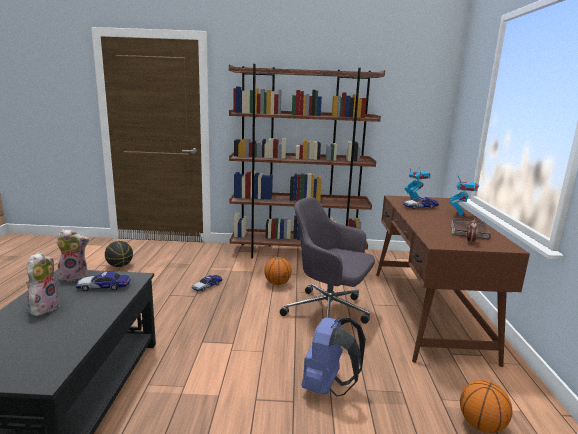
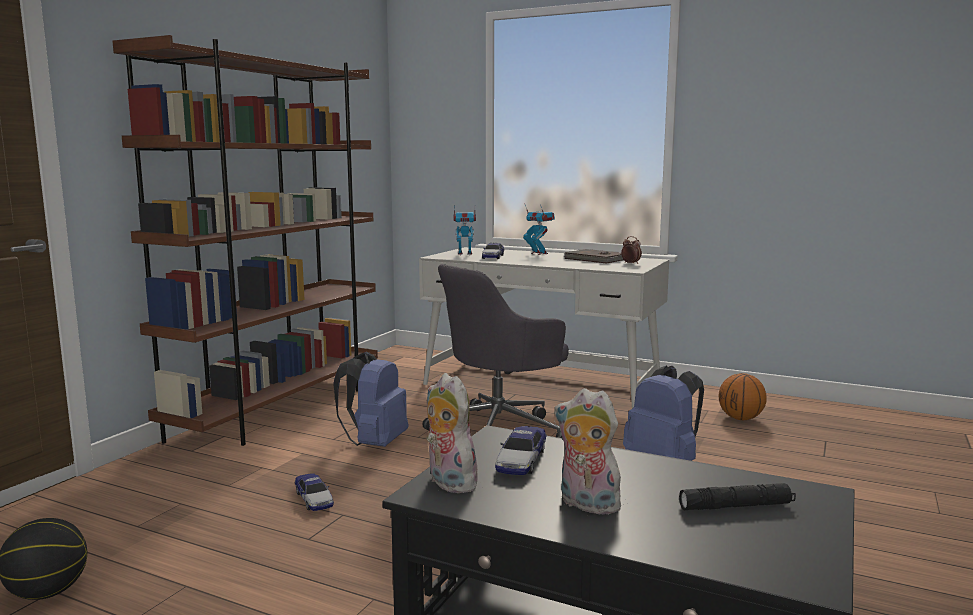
camera: 65 degrees left, 5 degrees down
plush toy [56,229,89,281] -> plush toy turned 45 degrees counterclockwise [427,373,483,493]
basketball [264,257,292,285] -> blue backpack [333,352,408,447]
brown desk [376,195,530,367] -> white desk [419,247,669,408]
none -> black flashlight [679,483,796,510]

